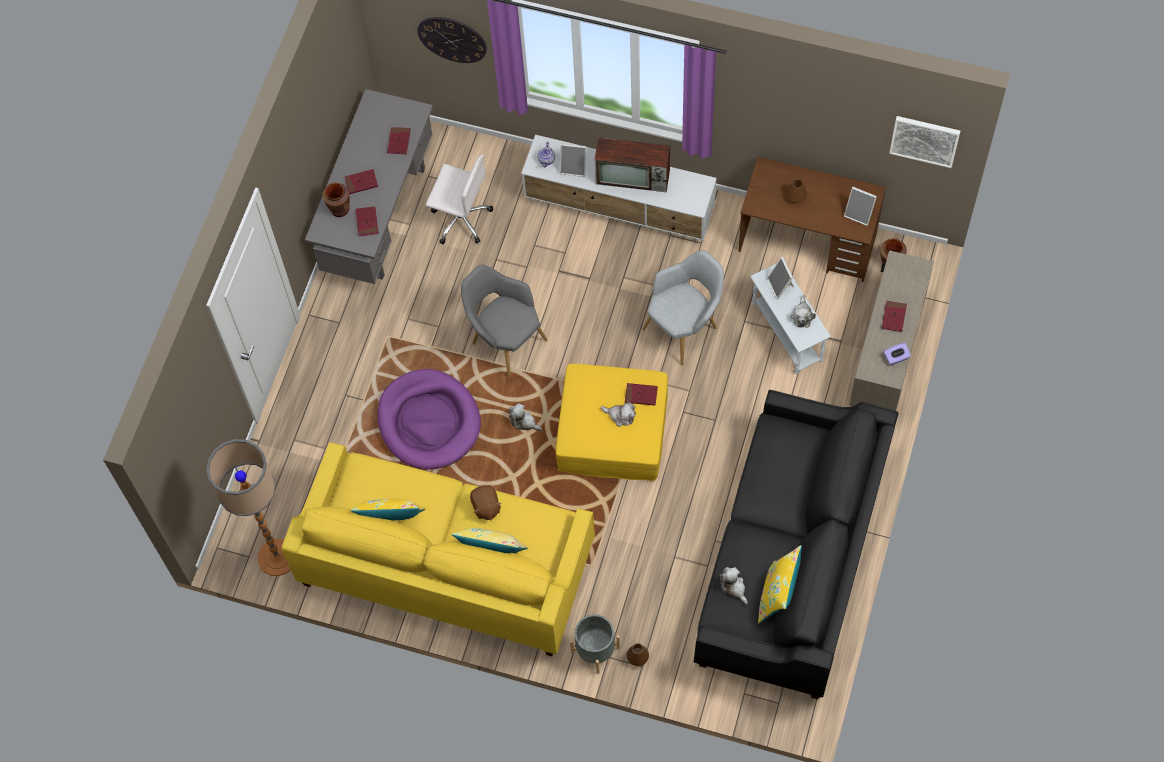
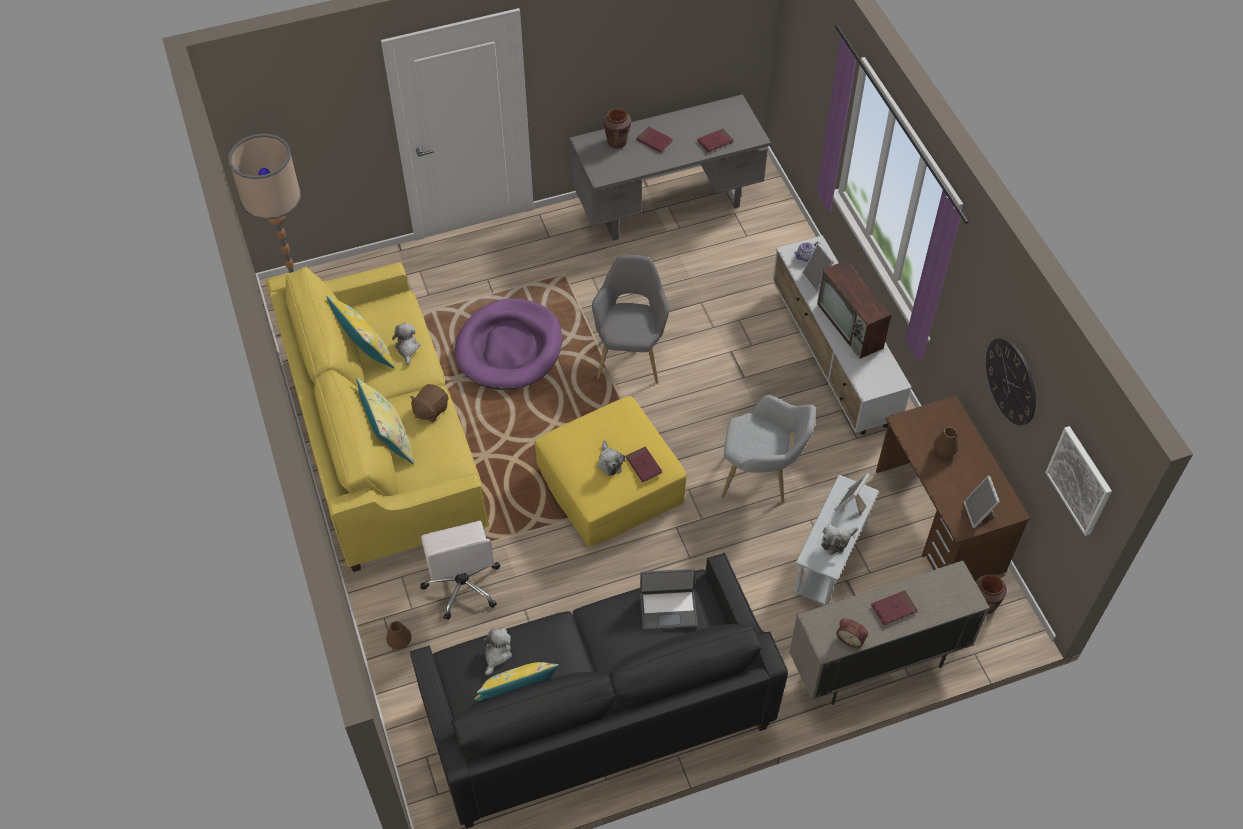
camera: 50 degrees right, 10 degrees down
red book [356,206,379,237] -> none
wall clock [417,17,487,63] -> wall clock moved to [986,338,1036,426]
white office chair [426,155,493,245] -> white office chair moved to [420,521,500,620]
plush toy [509,403,542,431] -> plush toy moved to [392,323,420,365]
grey planter [570,614,620,674] -> none
purple tissue box [884,343,911,366] -> alarm clock [836,618,868,648]
none -> laptop [640,569,698,630]

